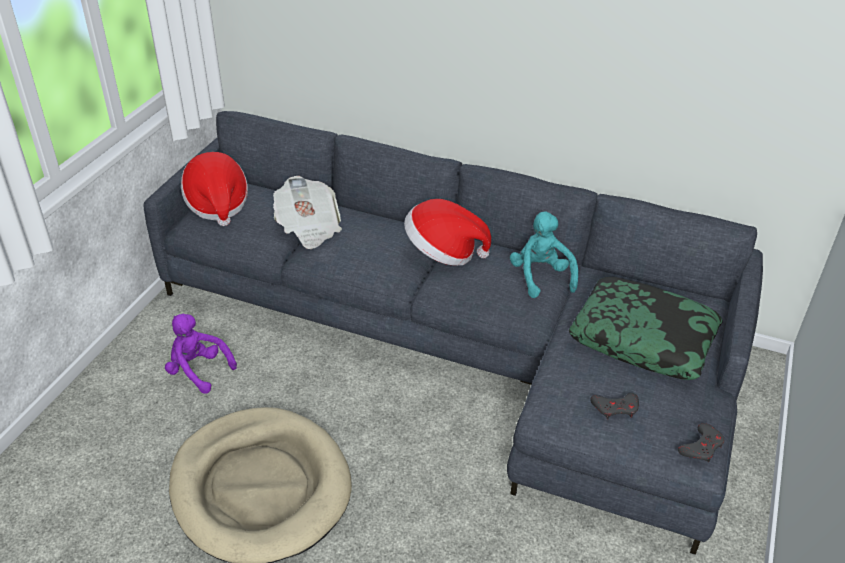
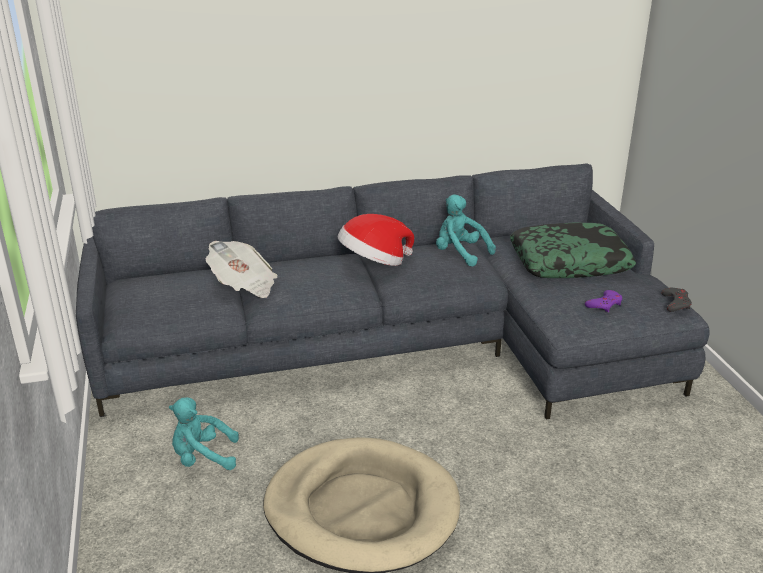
camera: 35 degrees left, 10 degrees down
purple plush toy [165,314,237,394] -> turquoise plush toy [169,397,239,470]
hat [181,152,248,226] -> none
grey game controller [590,393,639,420] -> purple game controller [585,290,623,312]

